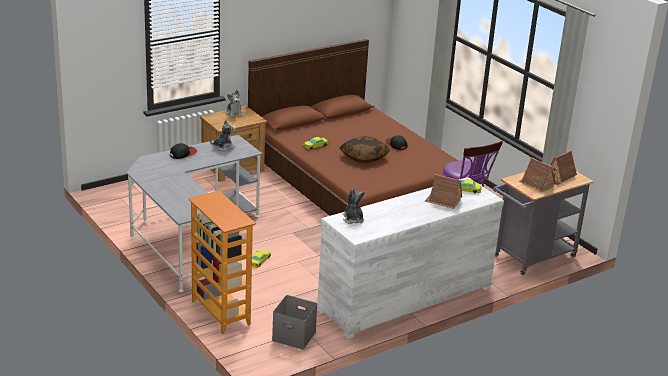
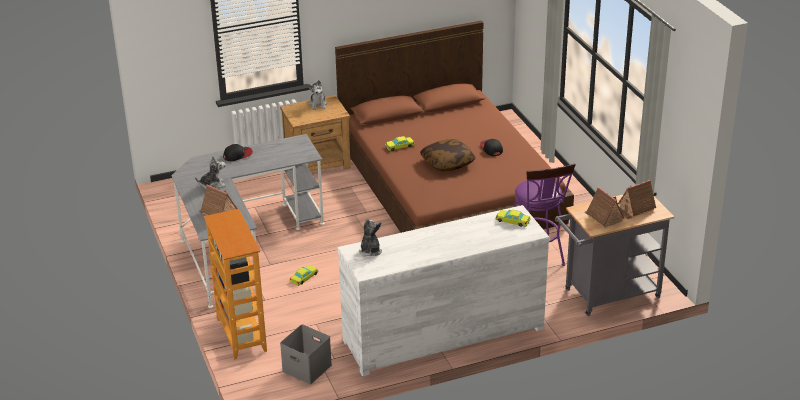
camera: 15 degrees right, 5 degrees up
plush toy [210,120,236,151] -> plush toy moved to [195,156,226,189]
toy house [425,174,462,209] -> toy house moved to [198,185,238,215]

